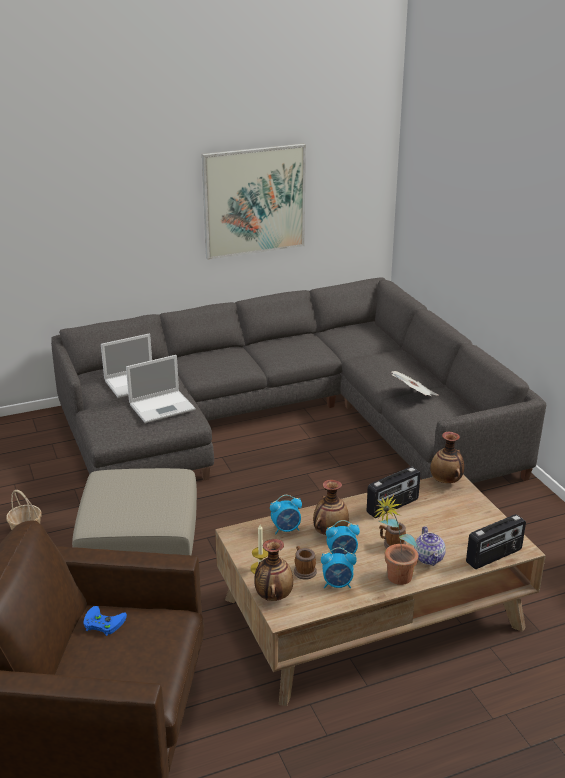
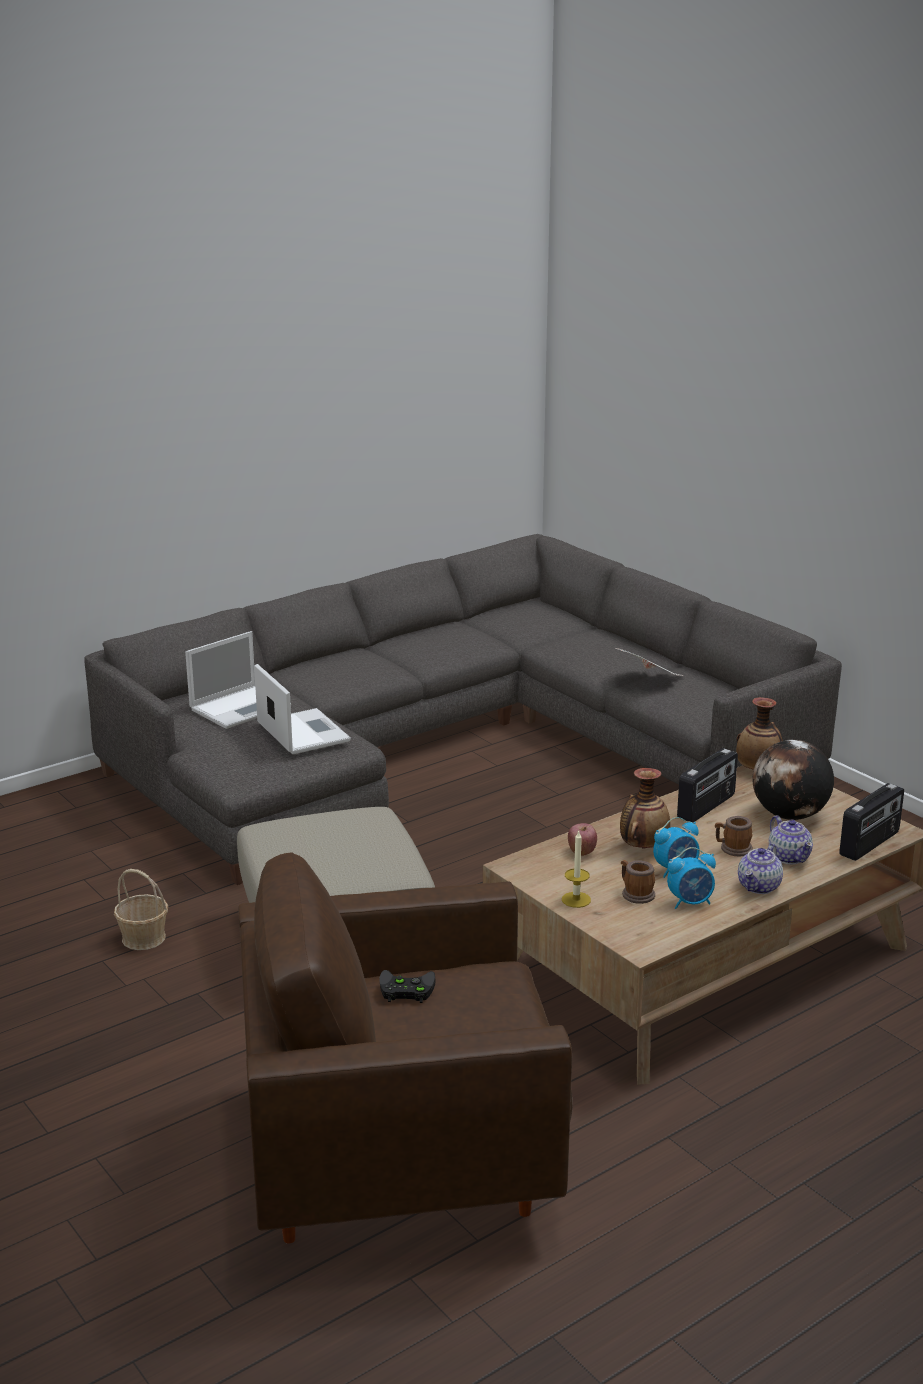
camera: 15 degrees left, 5 degrees down
blue game controller [83,606,127,636] -> black game controller [379,970,435,1003]
laptop [126,355,195,423] -> laptop turned 75 degrees counterclockwise [254,664,351,754]
picture [202,144,306,260] -> none
vase [254,539,293,601] -> none
alarm clock [270,495,302,535] -> apple [568,823,597,856]
potted plant [375,495,419,585] -> teapot [738,843,783,894]
none -> globe [752,739,834,820]

